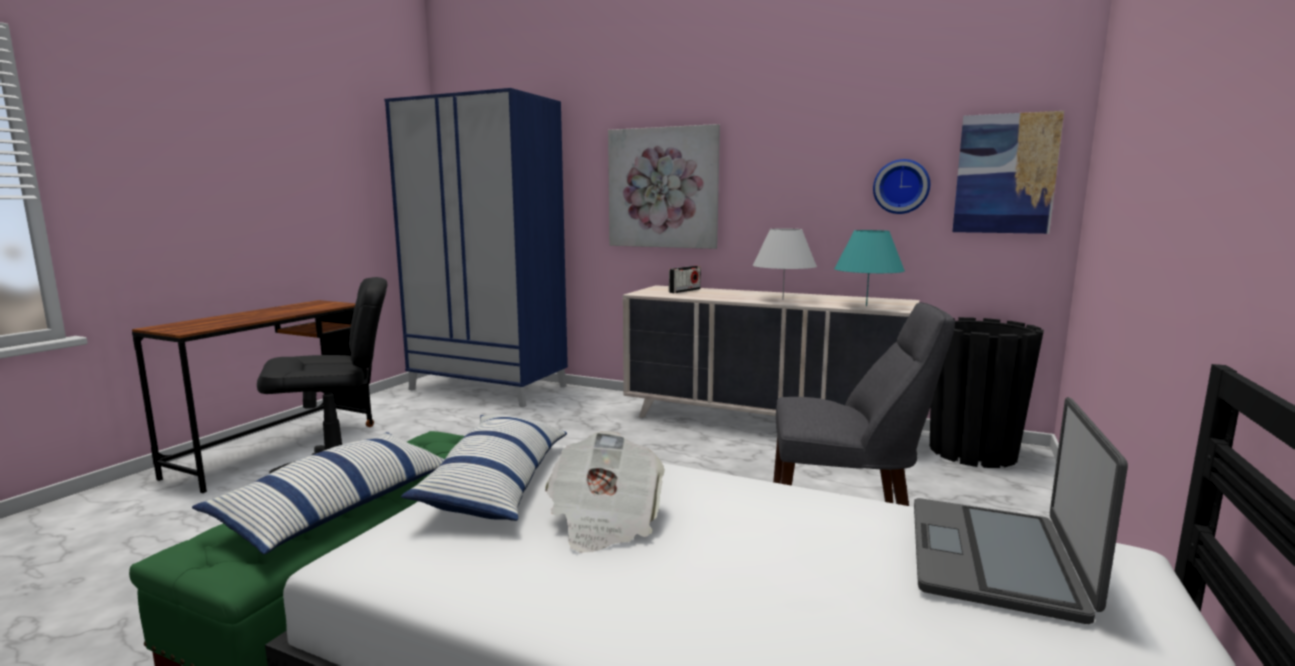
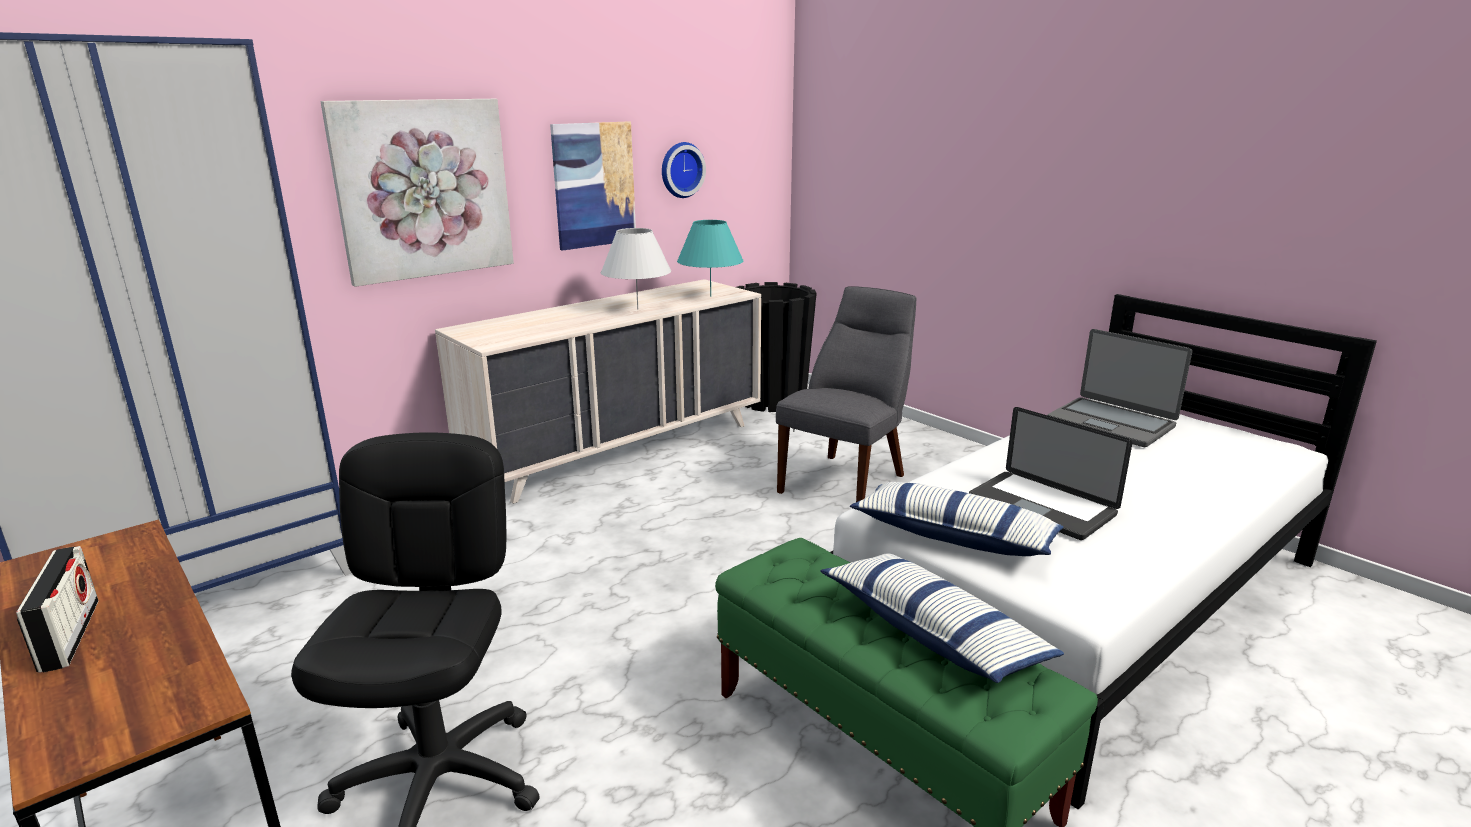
camera: 65 degrees left, 10 degrees up
newspaper [545,431,665,553] -> laptop [969,407,1132,540]
radio [669,266,701,293] -> radio moved to [16,546,99,673]
picture [952,111,1064,234] -> picture moved to [550,121,636,251]

